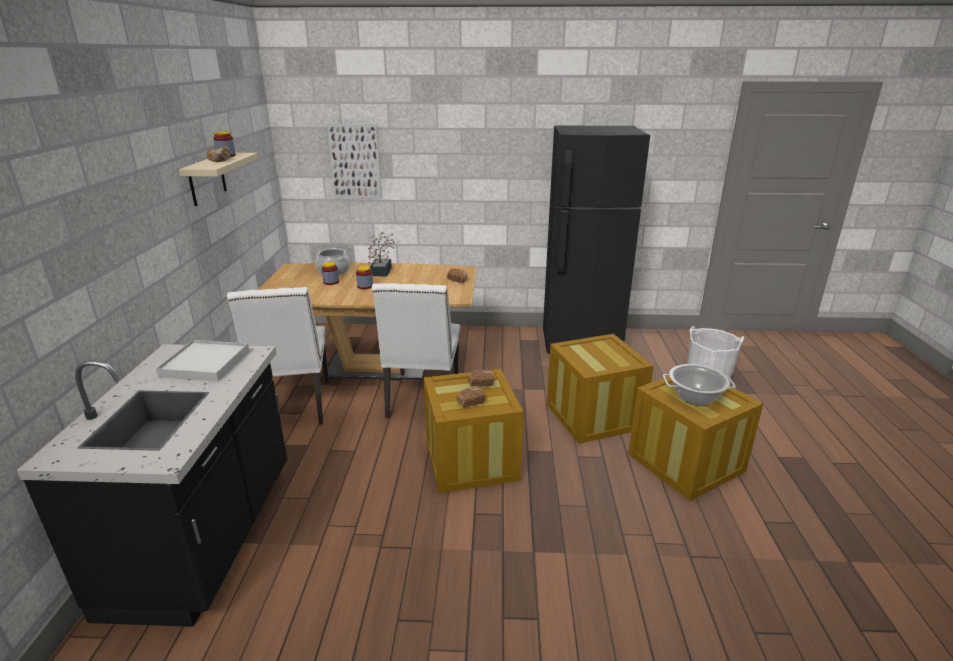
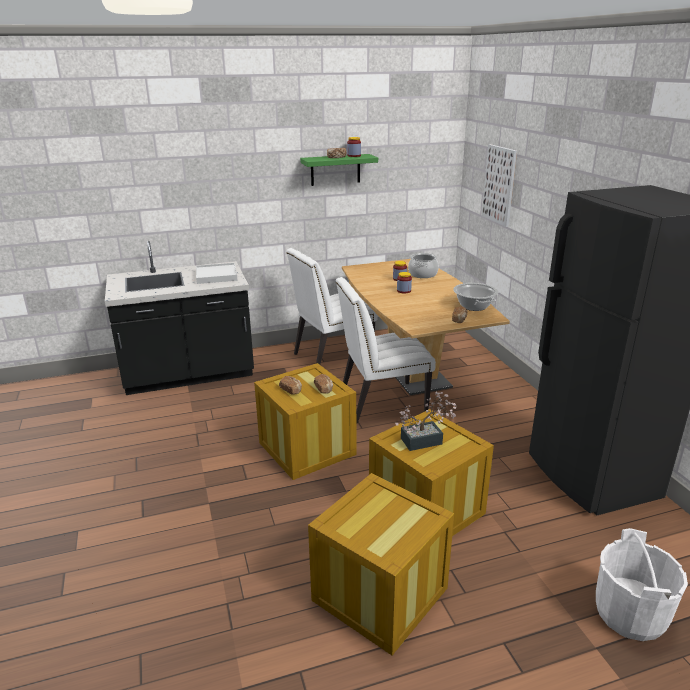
camera: 70 degrees right, 0 degrees up
beige shelf [179,153,258,206] -> green shelf [300,154,378,186]
potted plant [366,232,395,276] -> potted plant moved to [395,392,456,451]
cooking pot [663,364,736,406] -> cooking pot moved to [453,283,498,311]

